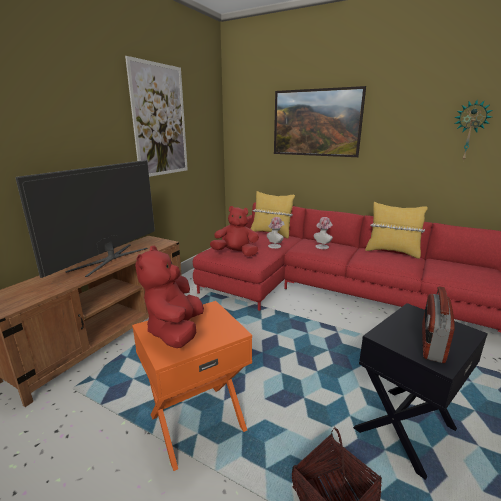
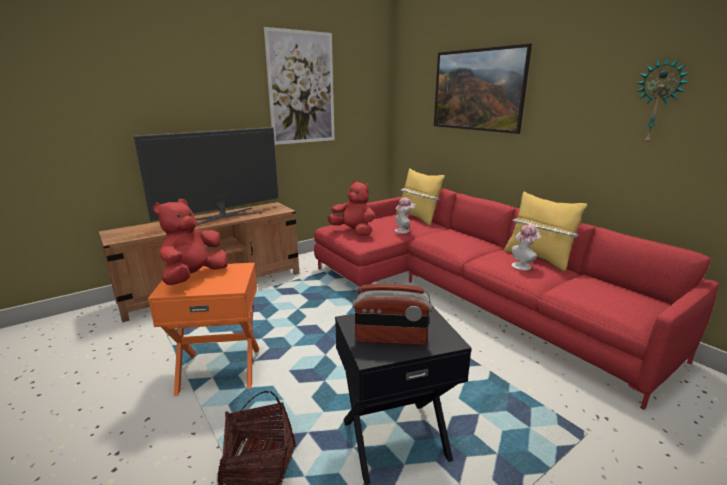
camera: 25 degrees right, 0 degrees up
hat [314,217,333,249] -> hat moved to [511,225,541,270]
radio [422,286,455,363] -> radio turned 135 degrees counterclockwise [352,284,432,345]

